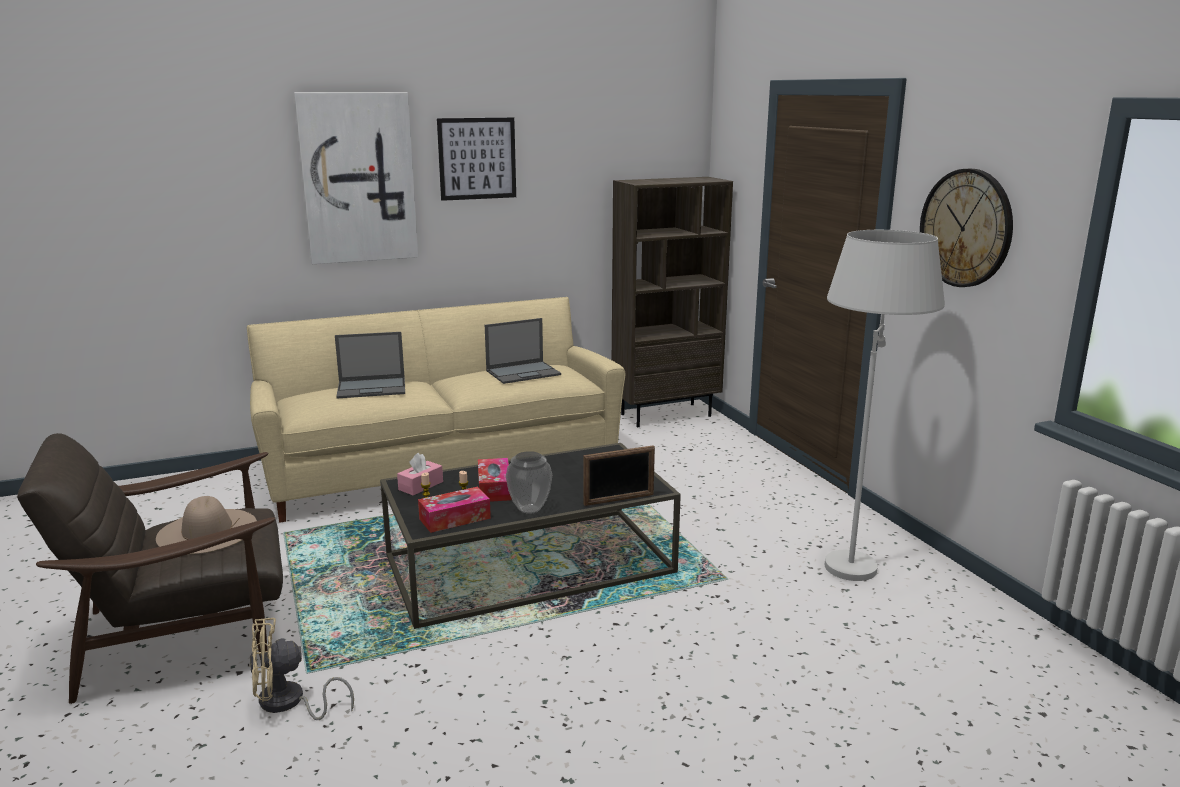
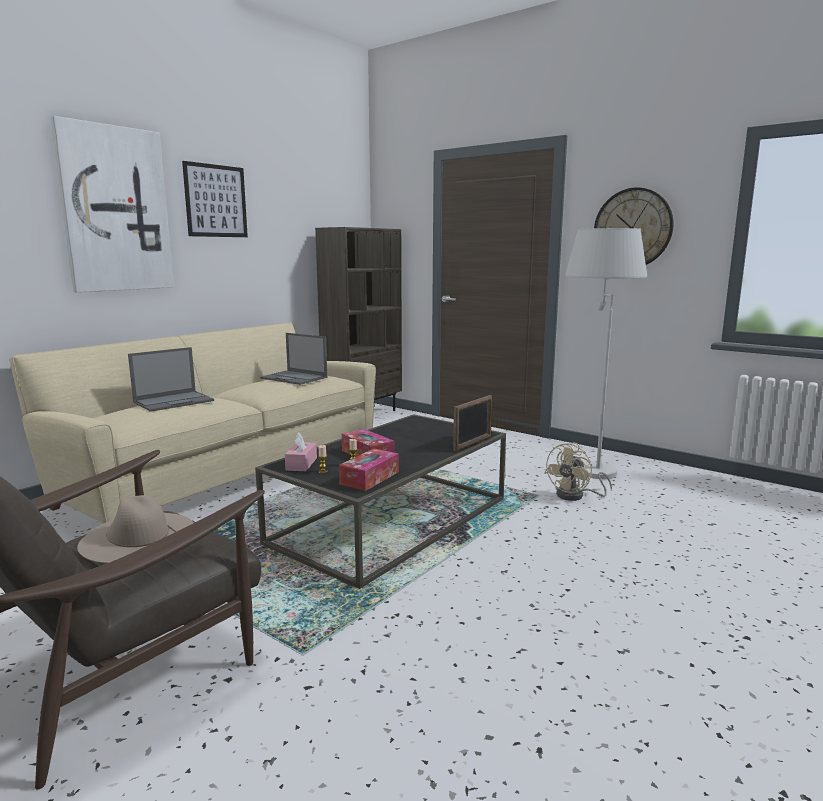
camera: 30 degrees left, 5 degrees down
beige fan [250,618,354,720] -> beige fan moved to [544,443,612,501]
laptop [485,318,561,384] -> laptop turned 90 degrees clockwise [260,333,327,385]
vase [506,451,552,514] -> none

